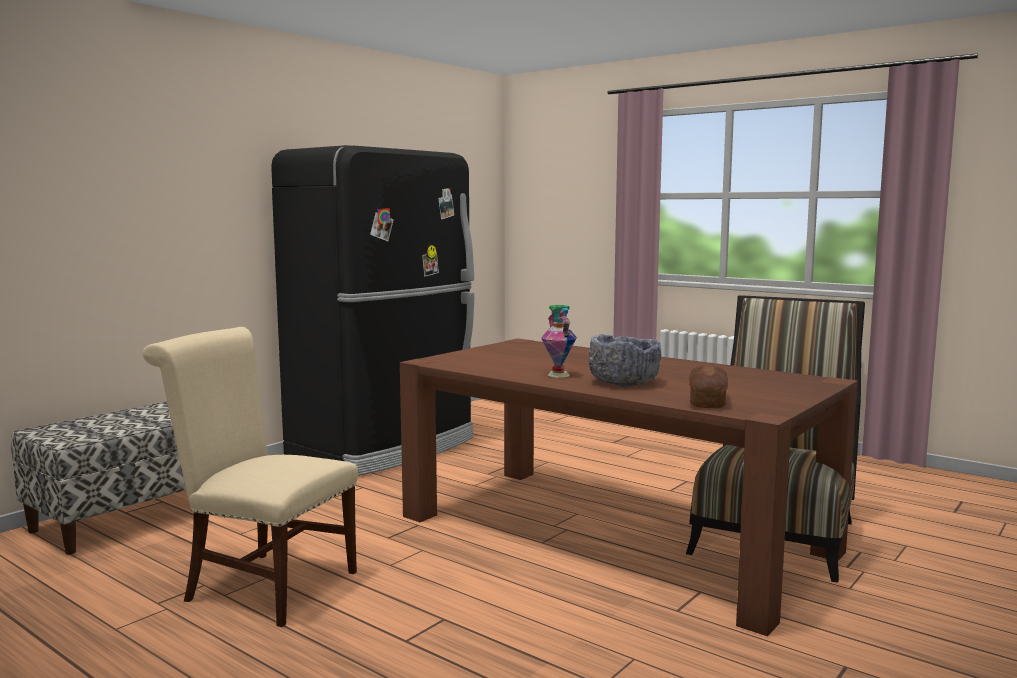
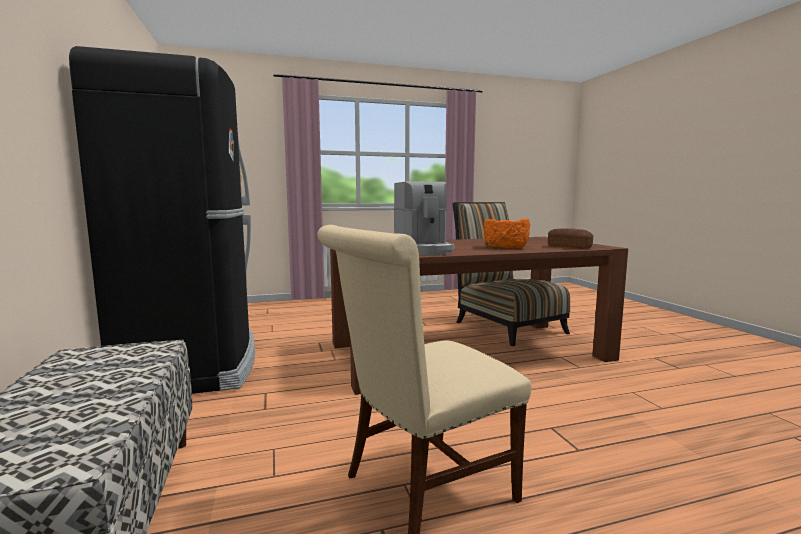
camera: 55 degrees left, 0 degrees up
vase [541,305,577,378] -> none
grey bowl [589,334,661,387] -> orange bowl [484,218,530,248]
none -> coffee machine [394,181,455,255]

